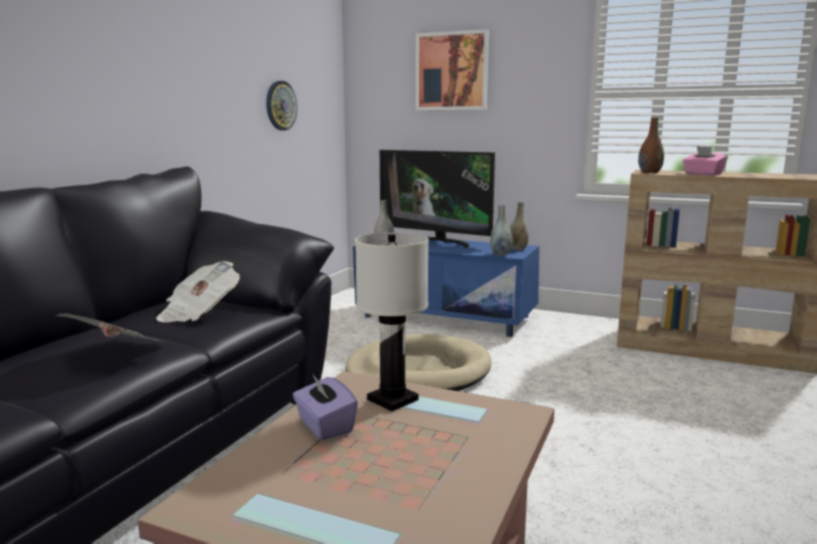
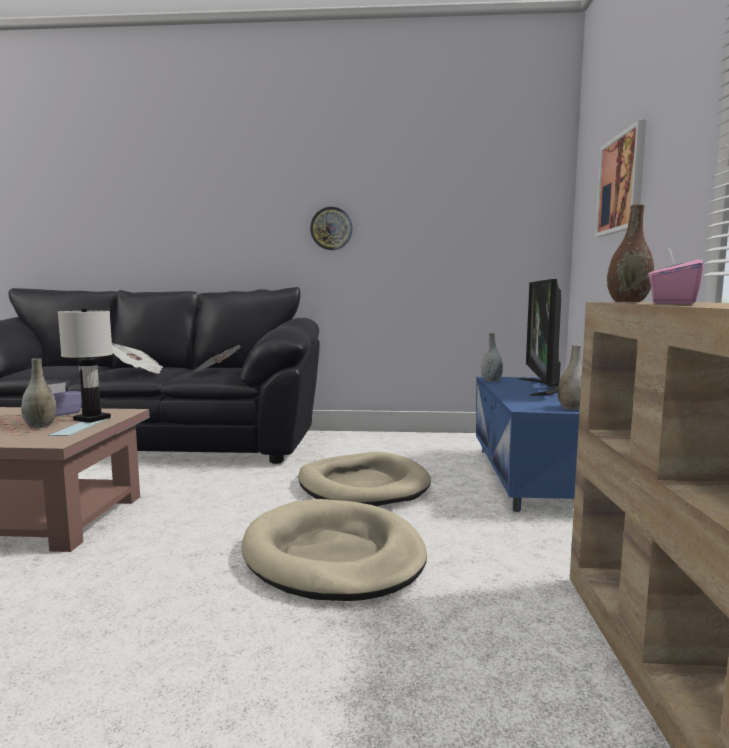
camera: 70 degrees right, 5 degrees down
wall clock [266,81,297,130] -> wall clock moved to [310,207,352,250]
grey vase [490,205,513,256] -> grey vase moved to [21,358,56,428]
none -> beige dog bed [242,499,427,601]

